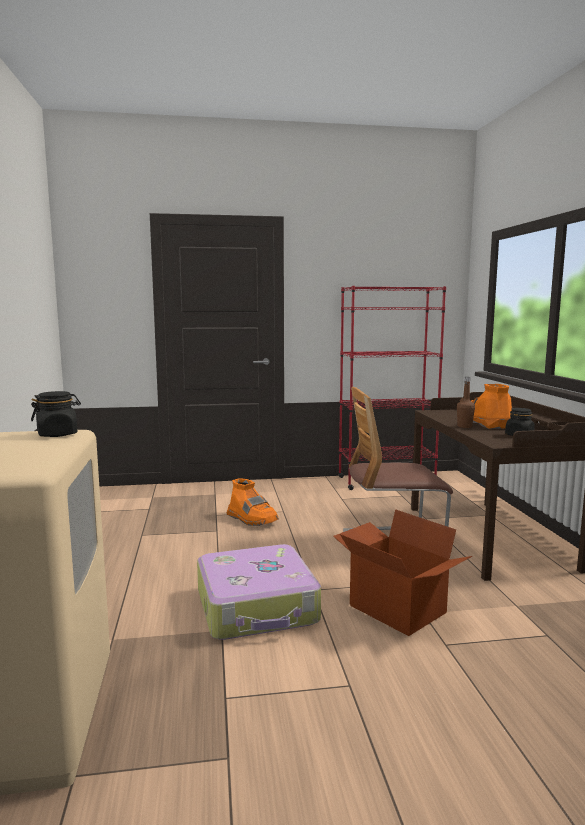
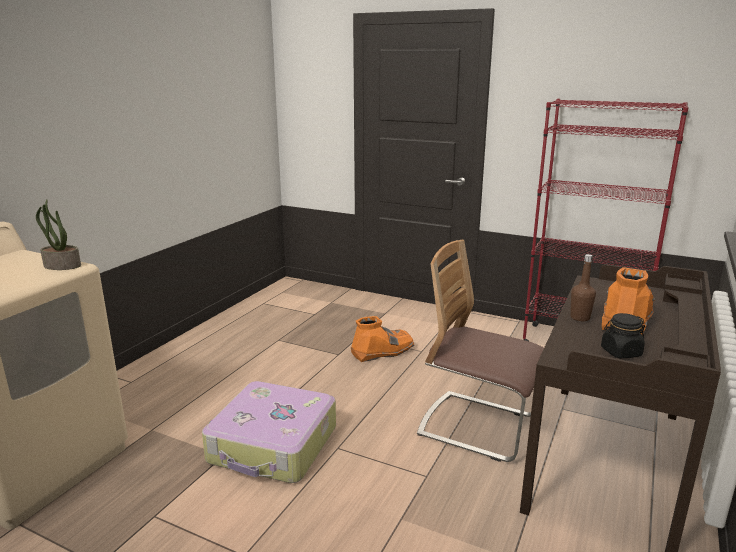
camera: 35 degrees right, 10 degrees up
black jar [31,391,81,437] -> potted plant [36,199,81,270]
orange boot [227,478,279,526] -> orange boot turned 105 degrees counterclockwise [351,316,414,362]
cardboard box [333,509,472,636] -> none

